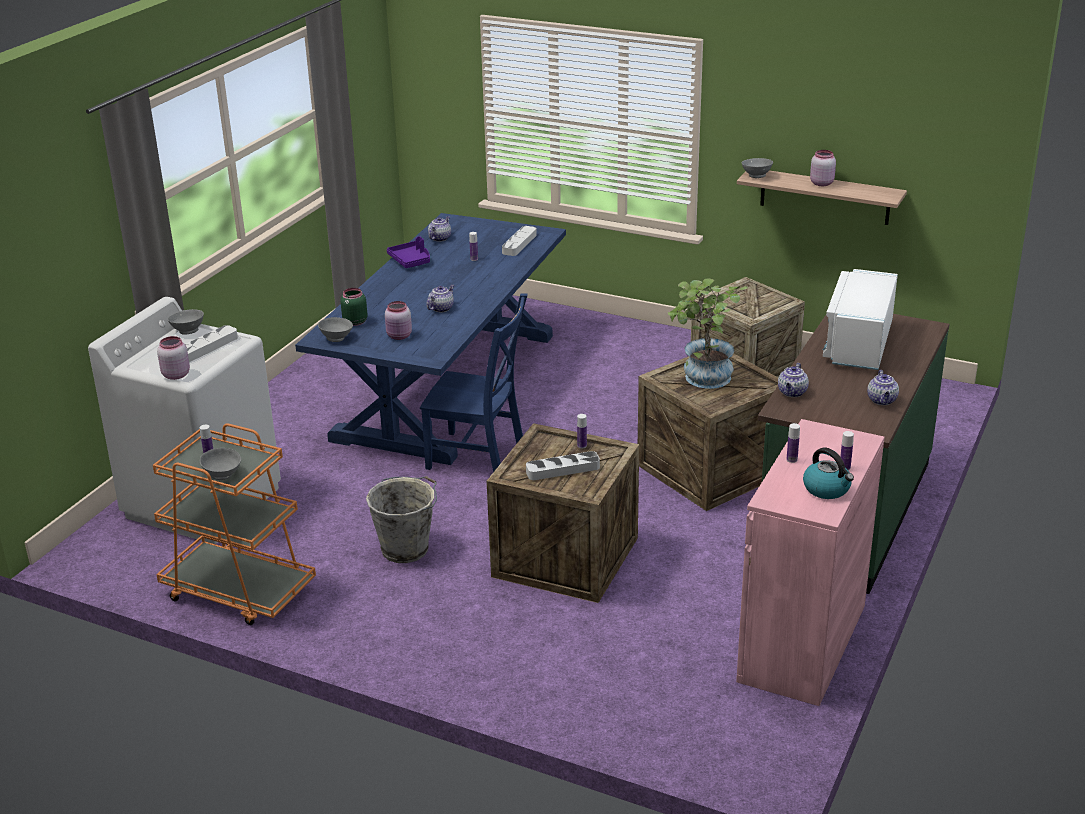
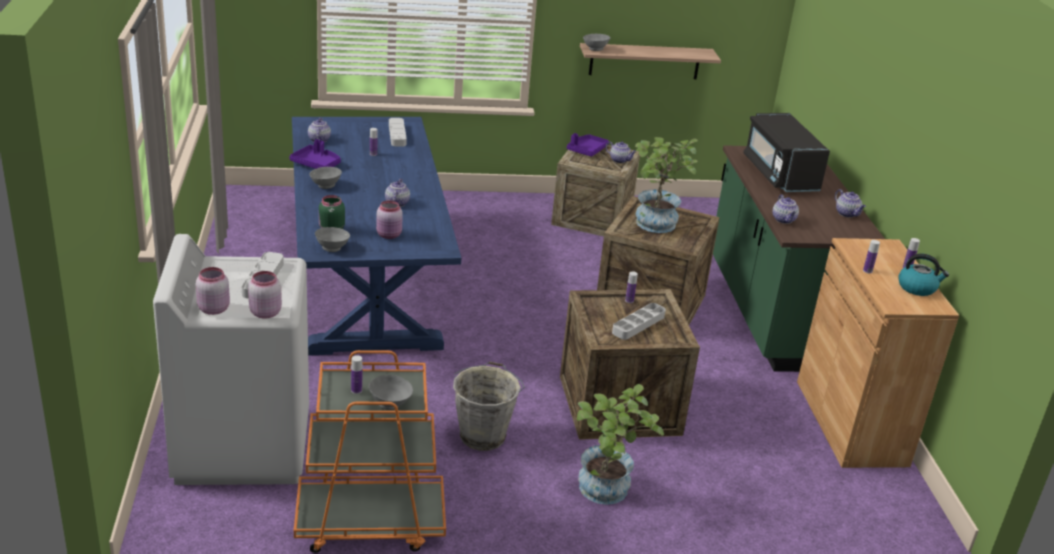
camera: 35 degrees left, 0 degrees up
grey bowl [168,309,204,335] -> grey bowl moved to [309,167,342,189]
blue chair [420,293,528,472] -> none
pink cabinet [736,419,885,706] -> brown cabinet [797,238,959,468]
pink jar [810,150,836,186] -> pink jar moved to [196,267,230,315]
white microwave [823,269,898,370] -> black microwave [743,113,830,192]
none -> purple tray [567,133,609,157]
none -> potted plant [577,384,664,505]
none -> teapot [605,142,637,163]

